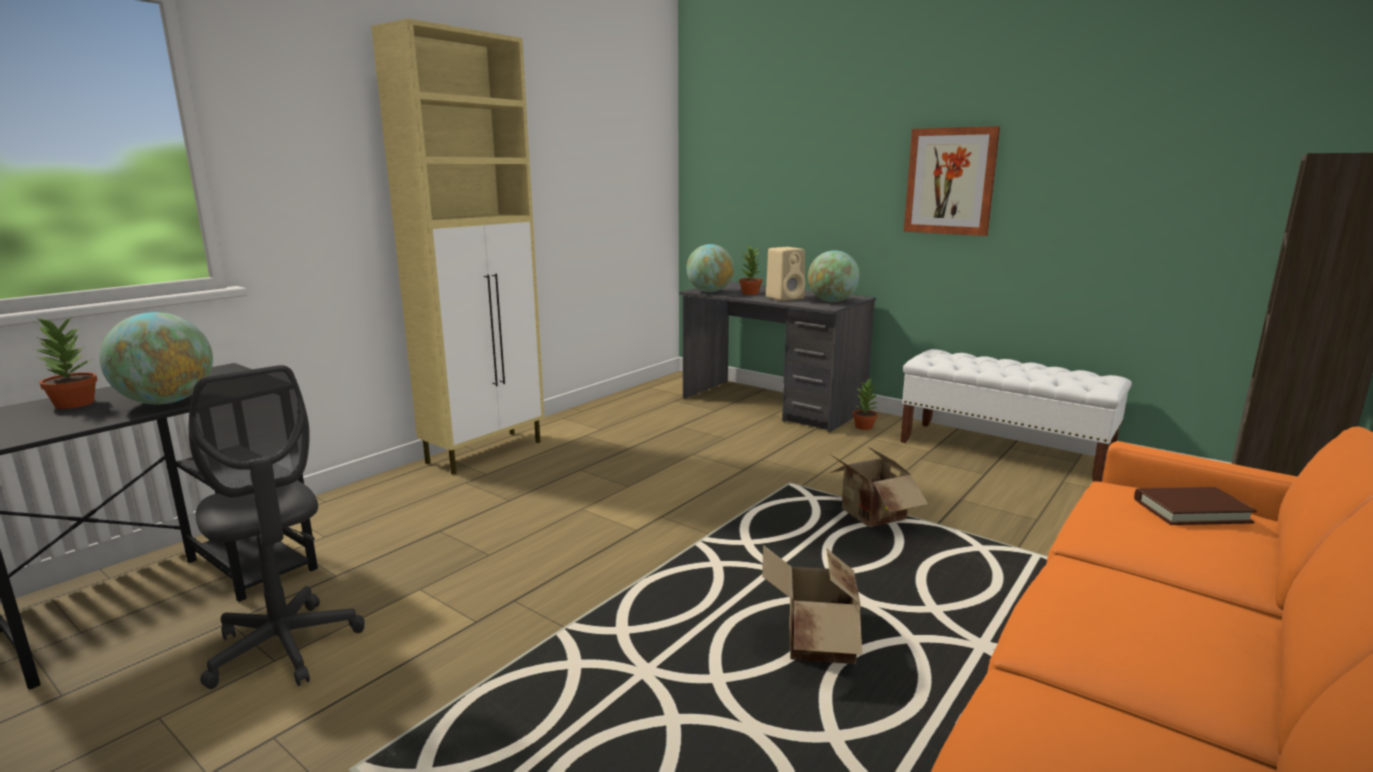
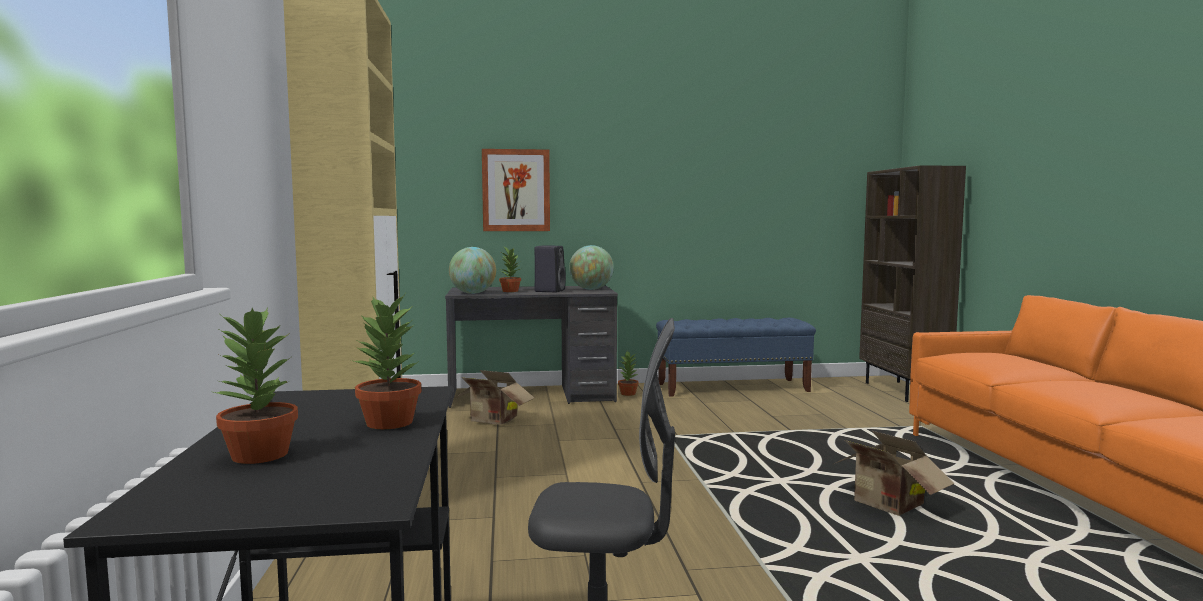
camera: 45 degrees left, 10 degrees down
globe [99,312,213,404] -> potted plant [351,294,421,429]
beige speaker [766,247,805,301] -> black speaker [534,246,566,292]
cardboard box [828,446,928,527] -> cardboard box moved to [455,370,534,425]
white bench [900,349,1132,482] -> blue bench [656,318,816,397]
picture [904,126,1000,236] -> picture moved to [482,149,550,231]
brown book [1134,487,1257,525] -> none

